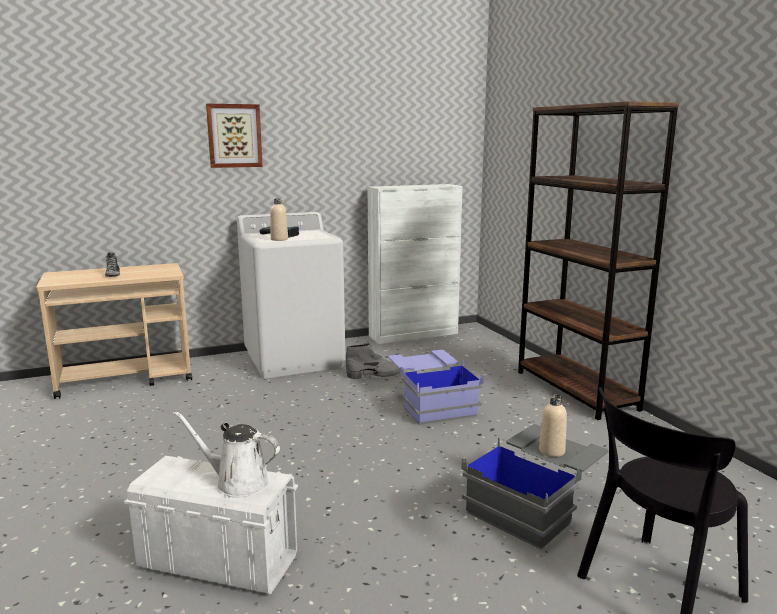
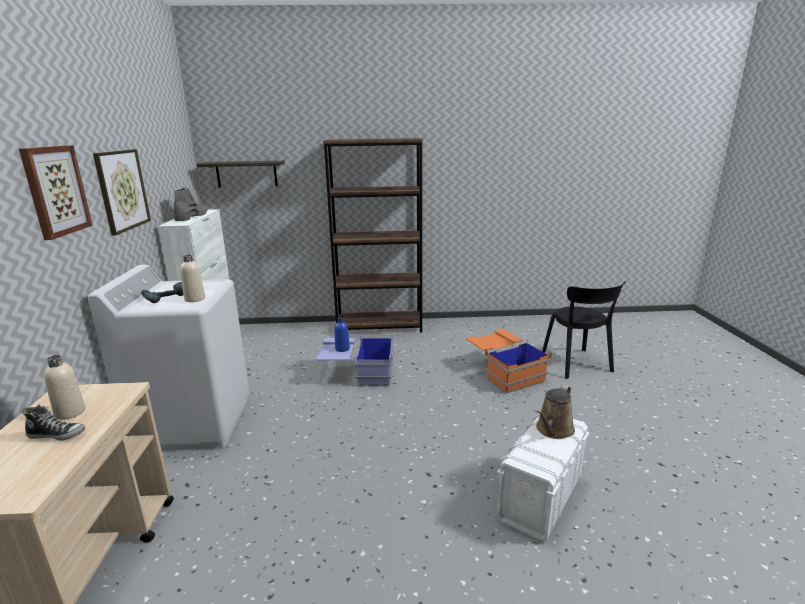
camera: 70 degrees left, 5 degrees up
white watering can [173,411,280,498] -> brown watering can [536,385,575,439]
grey boot [346,343,401,379] -> grey boot moved to [172,187,207,221]
grey storage box [461,424,609,549] -> orange storage box [466,329,552,394]
beige bottle [539,395,567,457] -> beige bottle moved to [44,355,85,420]
none -> picture [93,149,151,236]
none -> shelf [197,161,285,188]
none -> blue bottle [335,317,350,352]

